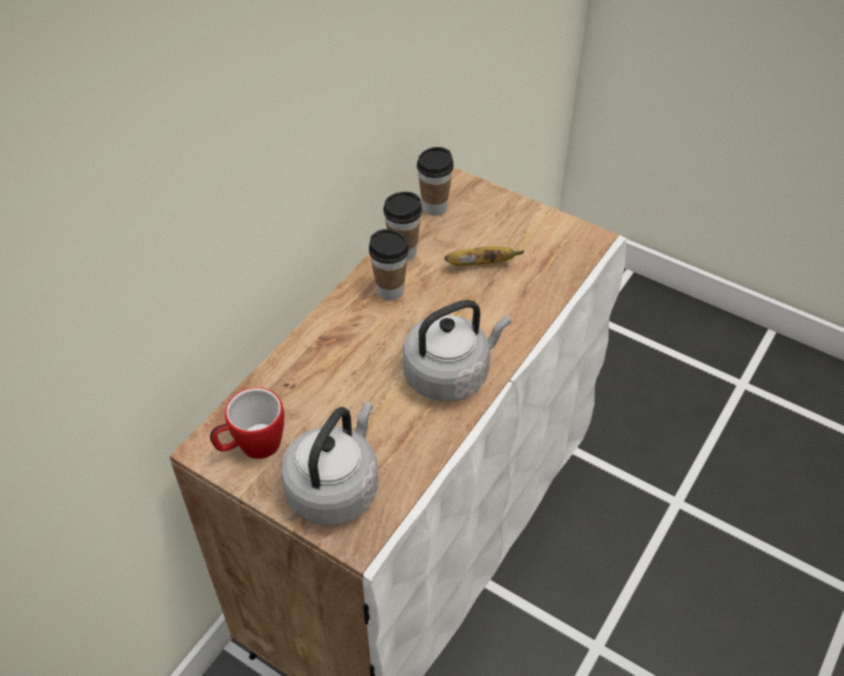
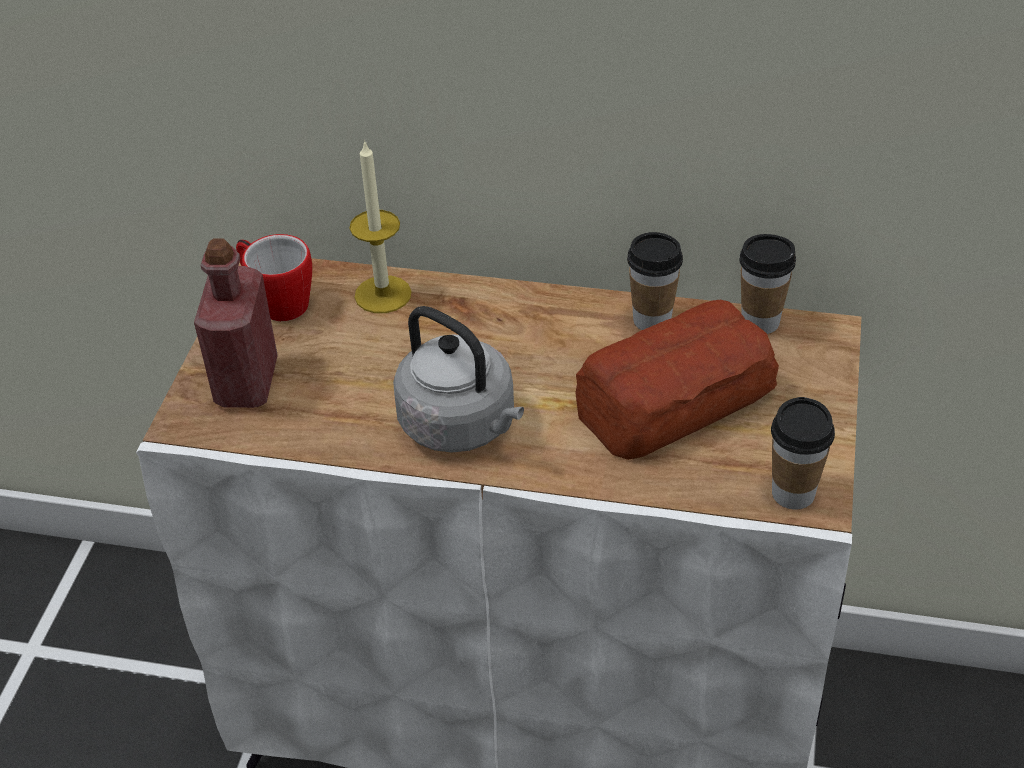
camera: 70 degrees right, 5 degrees down
grey kettle [281,402,378,525] -> red bottle [194,238,278,408]
cup [369,229,409,300] -> cup moved to [771,397,835,510]
banana [445,247,524,266] -> bread [575,300,779,460]
none -> candle [350,140,412,313]

